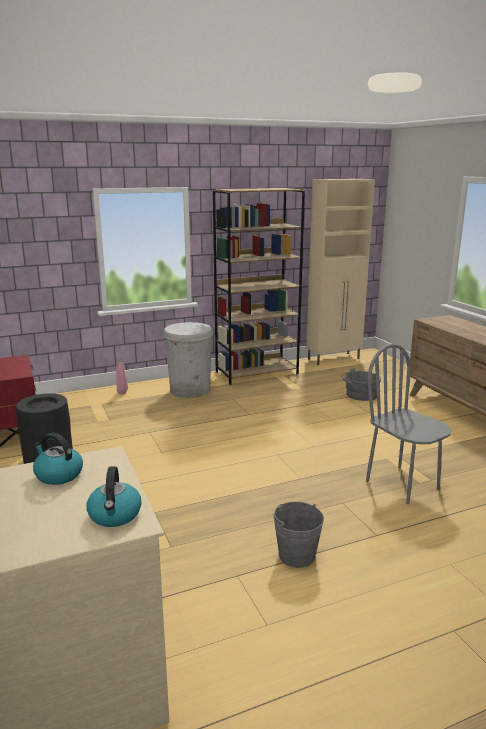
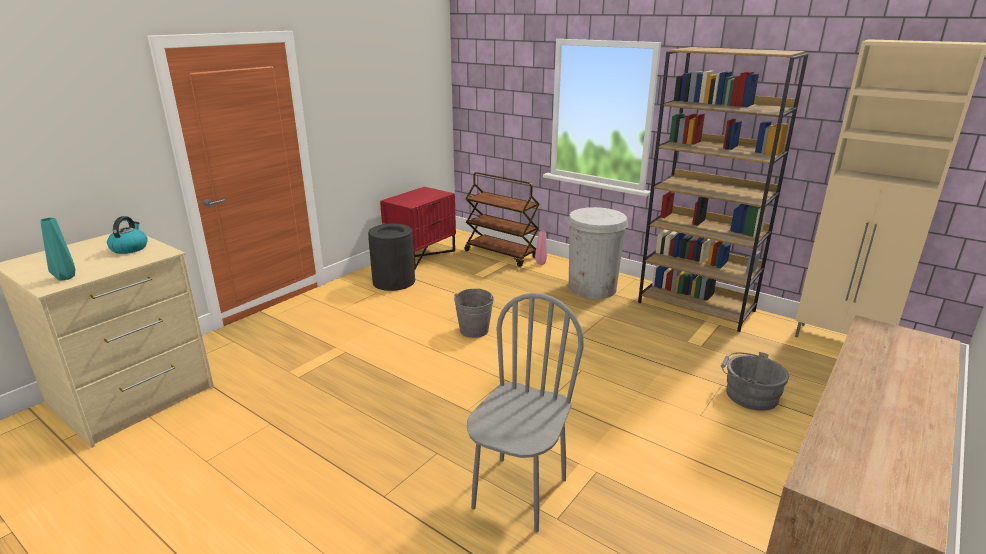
camera: 60 degrees right, 5 degrees up
kettle [86,466,142,527] -> turquoise vase [40,217,75,281]
grey bucket [273,501,324,568] -> grey bucket moved to [454,289,494,338]
none -> brown cart [464,172,540,267]

